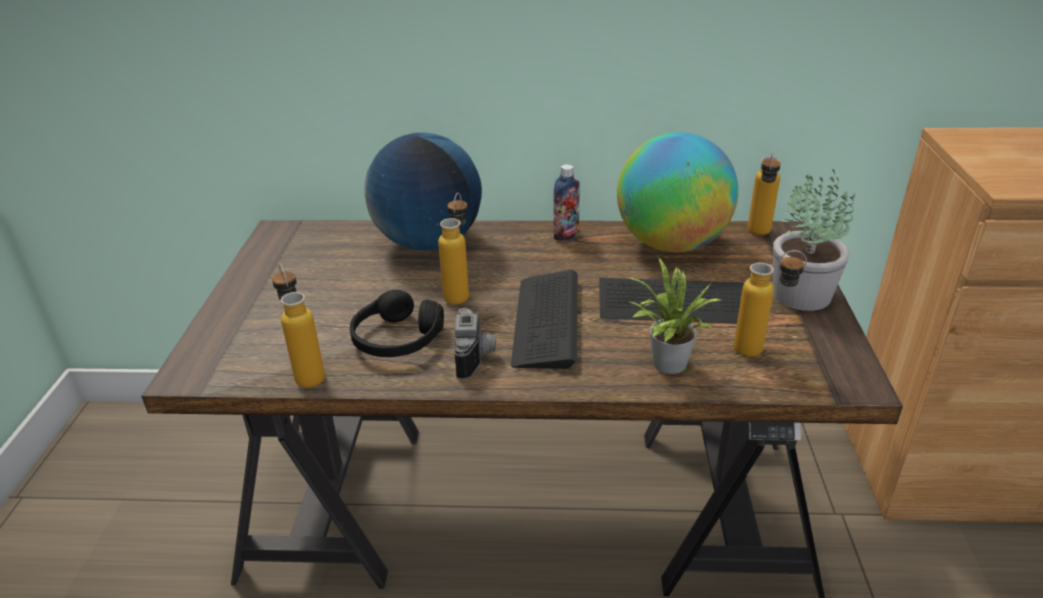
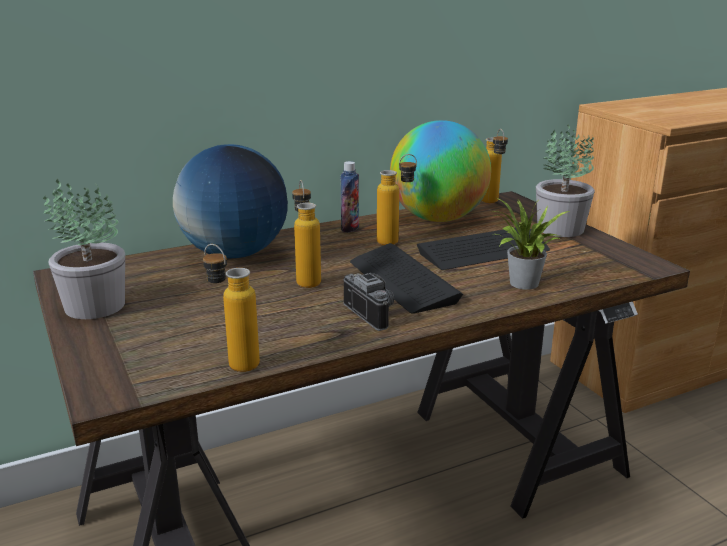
camera: 30 degrees left, 10 degrees down
black headphones [350,290,444,357] -> none
bottle [734,250,807,357] -> bottle moved to [377,154,417,245]
none -> potted plant [43,179,125,319]

